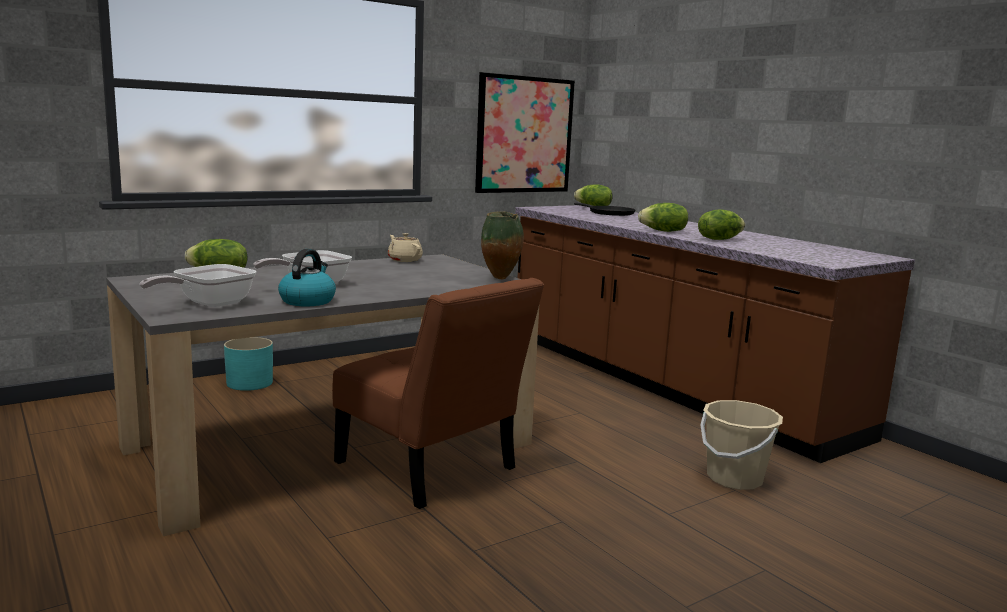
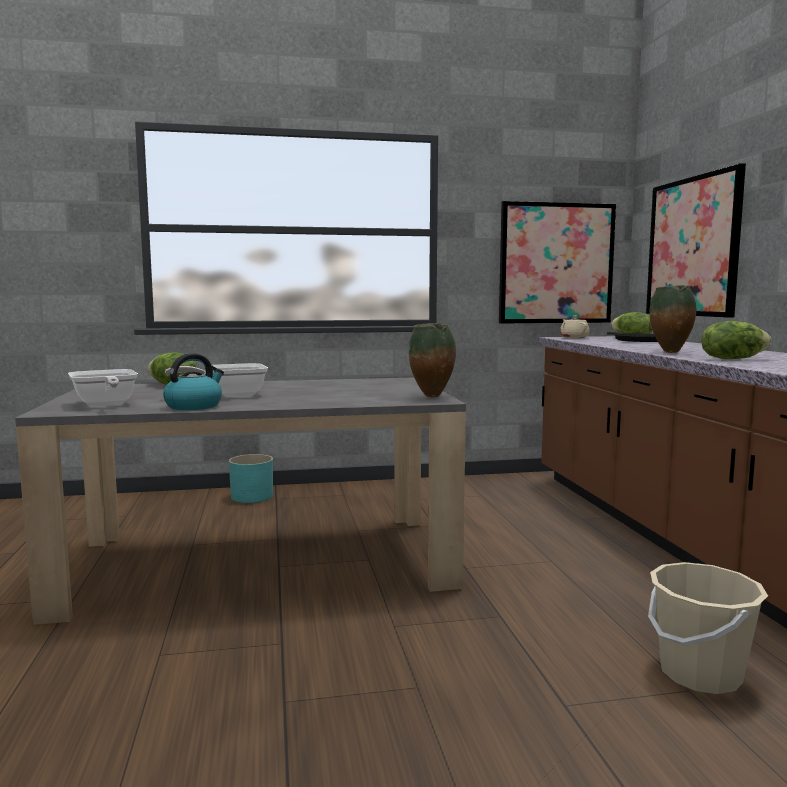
camera: 25 degrees right, 5 degrees down
frying pan [140,264,256,307] -> frying pan turned 90 degrees counterclockwise [68,369,138,406]
brown chair [332,278,544,509] -> none
beige teapot [388,233,423,262] -> beige teapot moved to [560,315,590,338]
lettuce [638,203,688,232] -> vase [650,285,696,353]
none -> picture [646,163,746,318]

